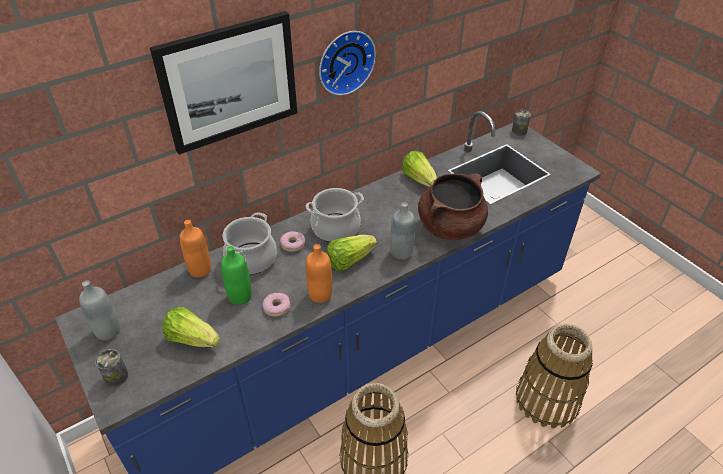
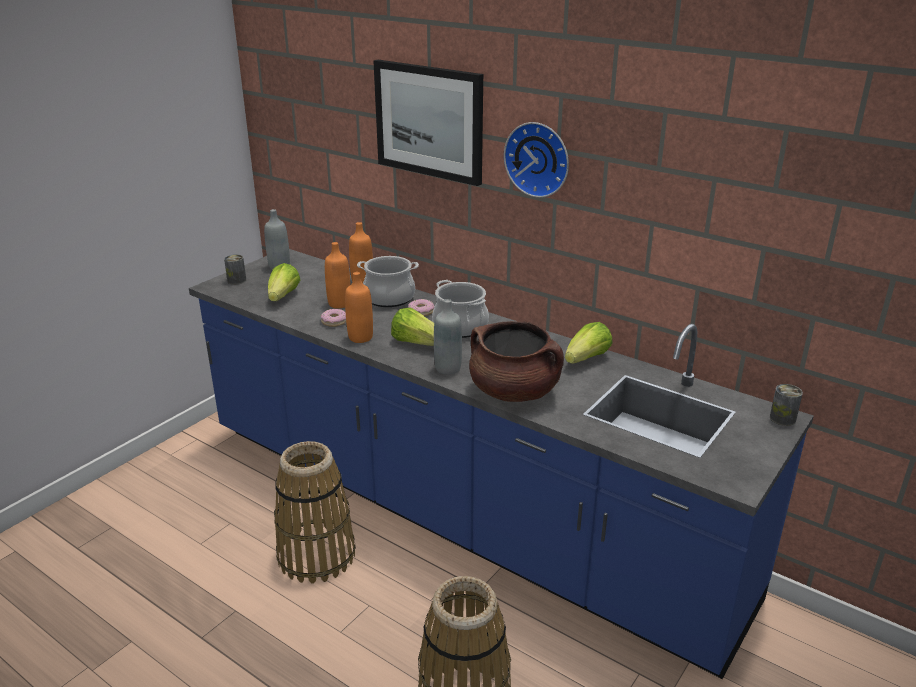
camera: 70 degrees right, 15 degrees down
green bottle [221,246,252,305] -> orange bottle [325,242,351,309]

